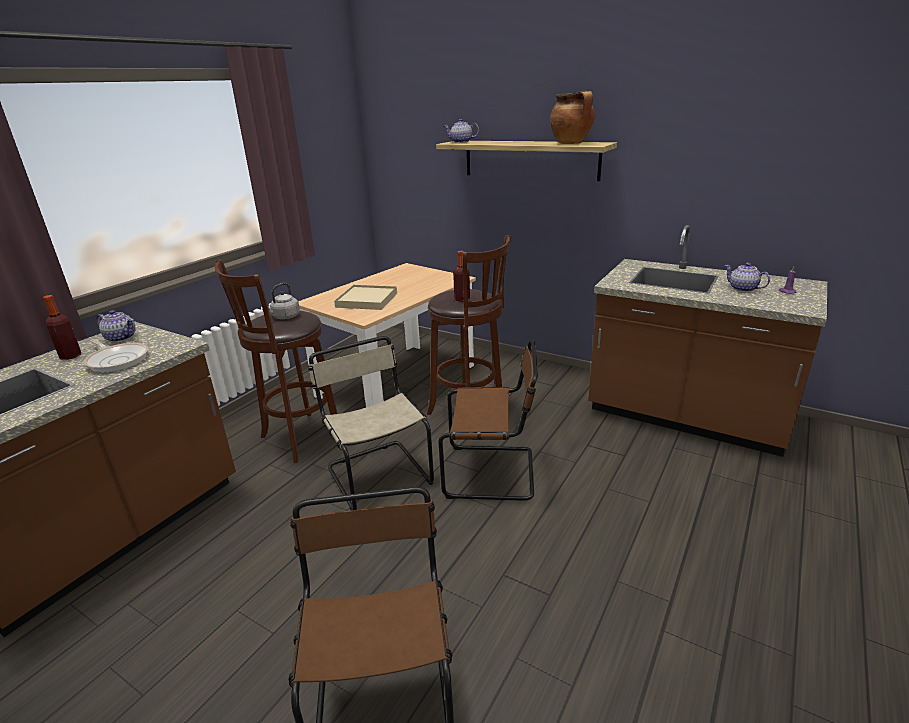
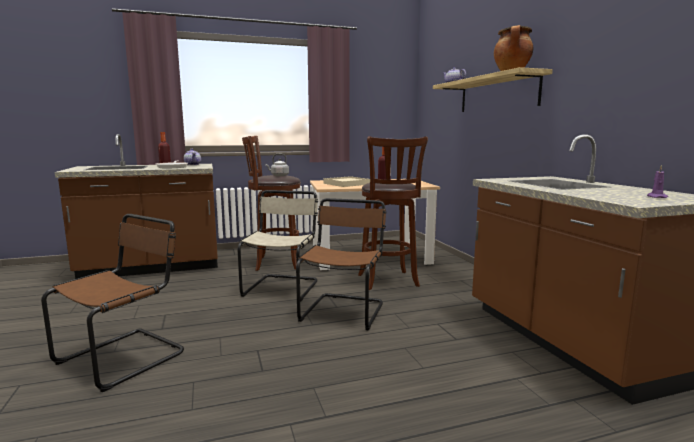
camera: 40 degrees right, 15 degrees down
brown chair [438,340,538,501] -> brown chair turned 120 degrees counterclockwise [296,198,387,330]
teapot [724,263,770,292] -> none

